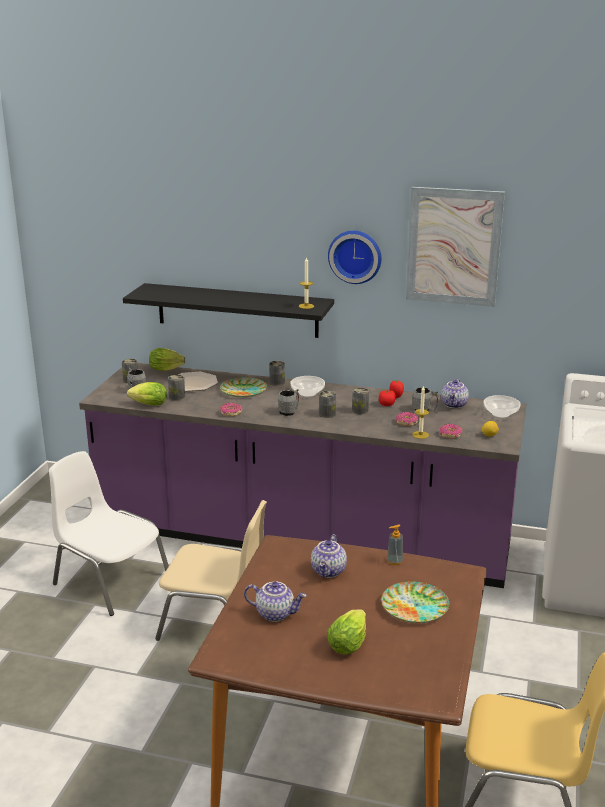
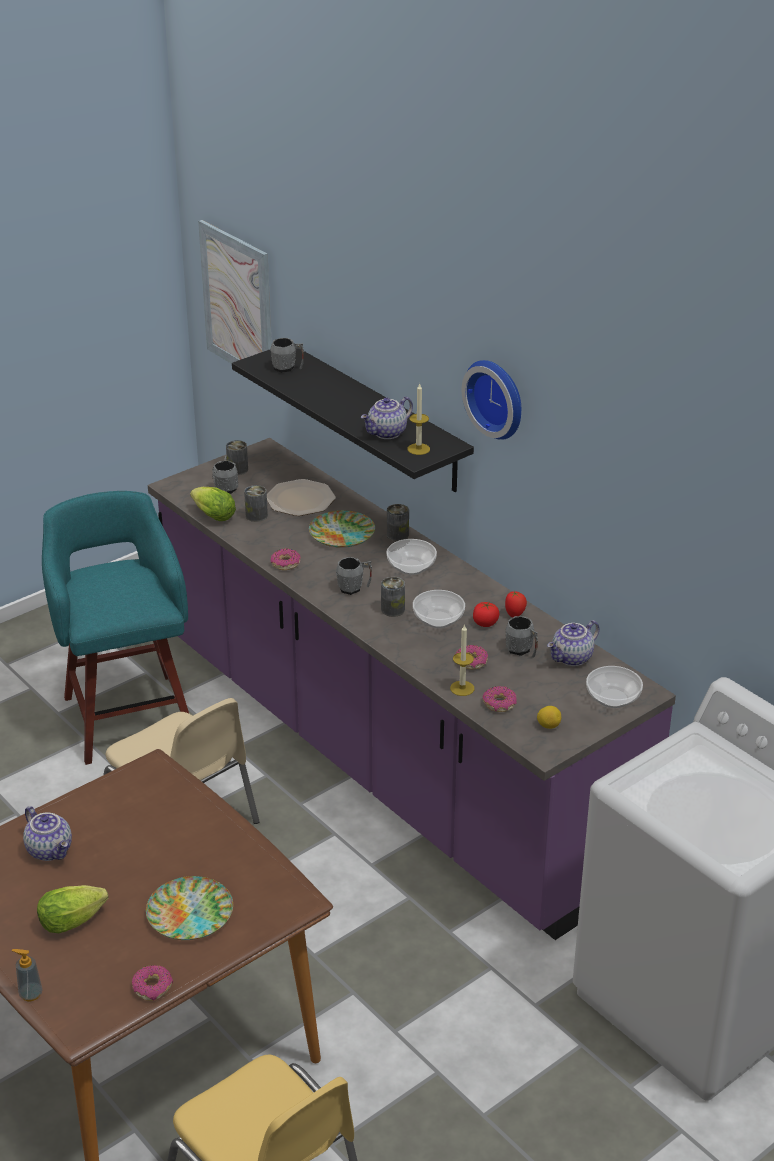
camera: 35 degrees right, 10 degrees up
white chair [49,451,169,616] -> turquoise stool [42,491,189,765]
lettuce [149,348,186,371] -> none
teapot [311,534,347,578] -> teapot moved to [361,397,413,439]
can [352,387,369,414] -> bowl [413,590,465,628]
soap dispenser [387,524,403,565] -> soap dispenser moved to [12,949,43,1001]
picture [406,187,505,307] -> picture moved to [198,220,272,364]
none -> donut [132,965,173,1001]
none -> grey mug [270,338,304,373]

